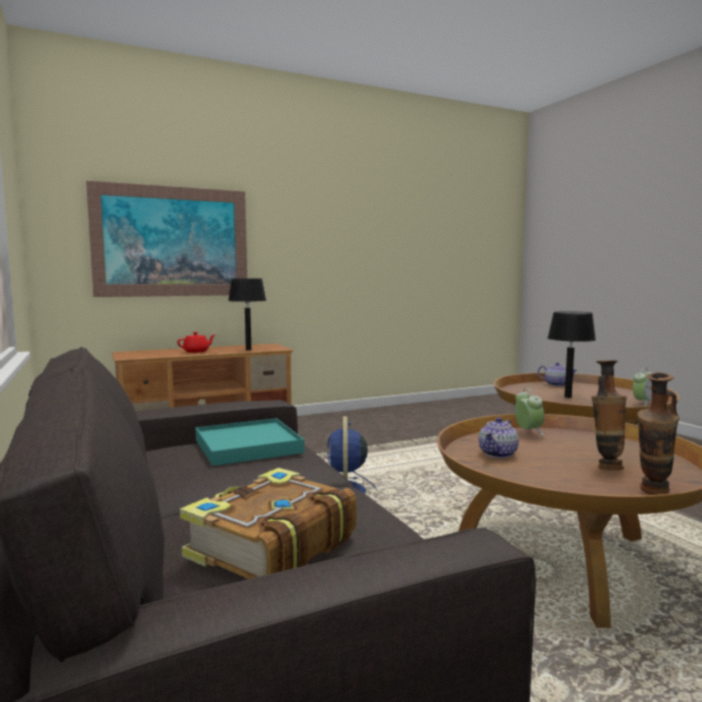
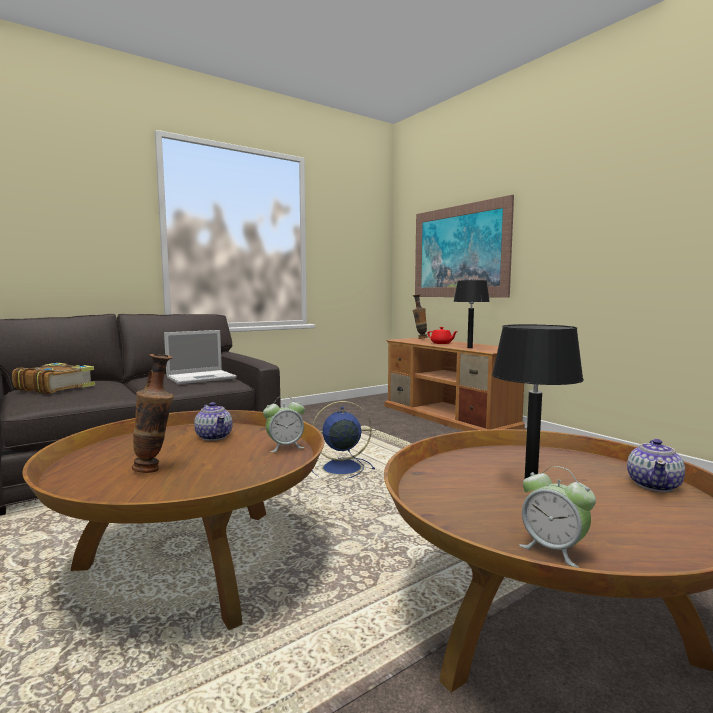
camera: 80 degrees right, 0 degrees up
turquoise tray [195,418,304,466] -> laptop [164,330,237,384]
teapot [479,417,519,458] -> teapot turned 150 degrees counterclockwise [194,402,233,441]
vase [637,373,679,495] -> vase moved to [413,294,428,339]

